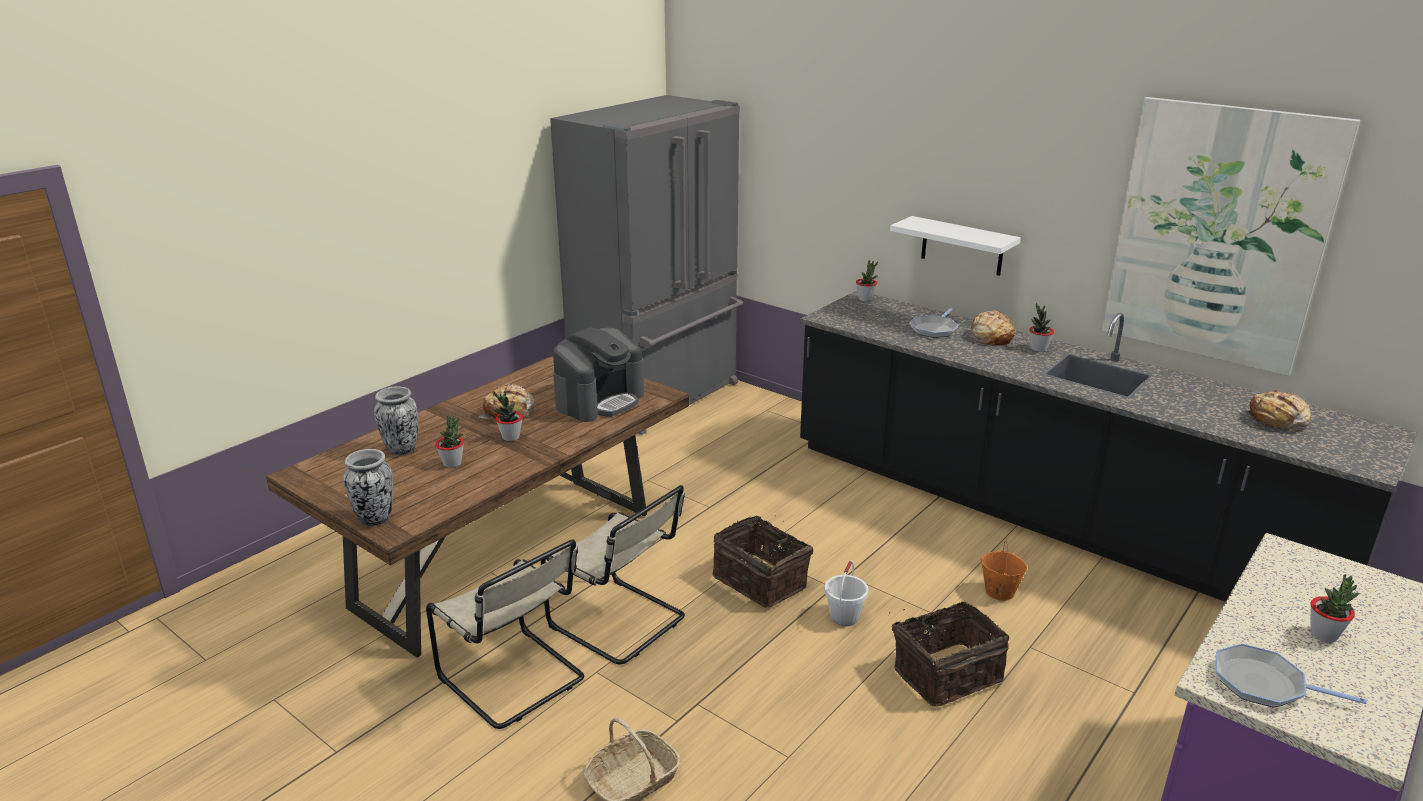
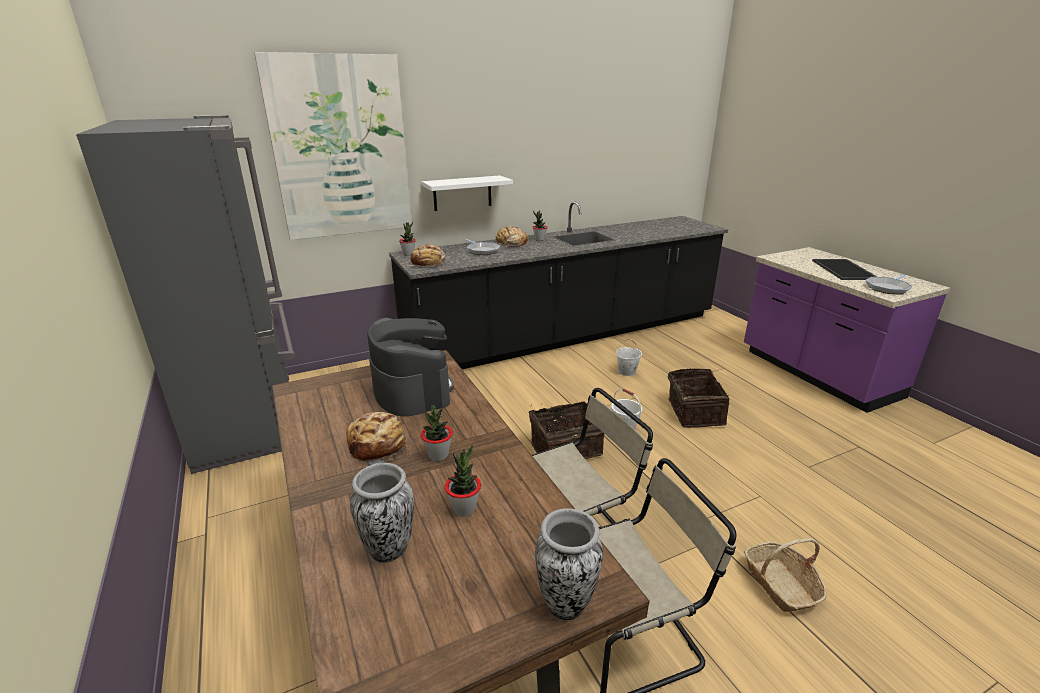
camera: 65 degrees left, 0 degrees up
orange bucket [981,541,1027,601] -> white bucket [616,339,642,376]
picture [1101,97,1360,376] -> picture moved to [254,52,412,240]
bread [1239,390,1311,431] -> bread moved to [409,244,446,267]
potted plant [1310,575,1360,642] -> tray [812,259,877,280]

